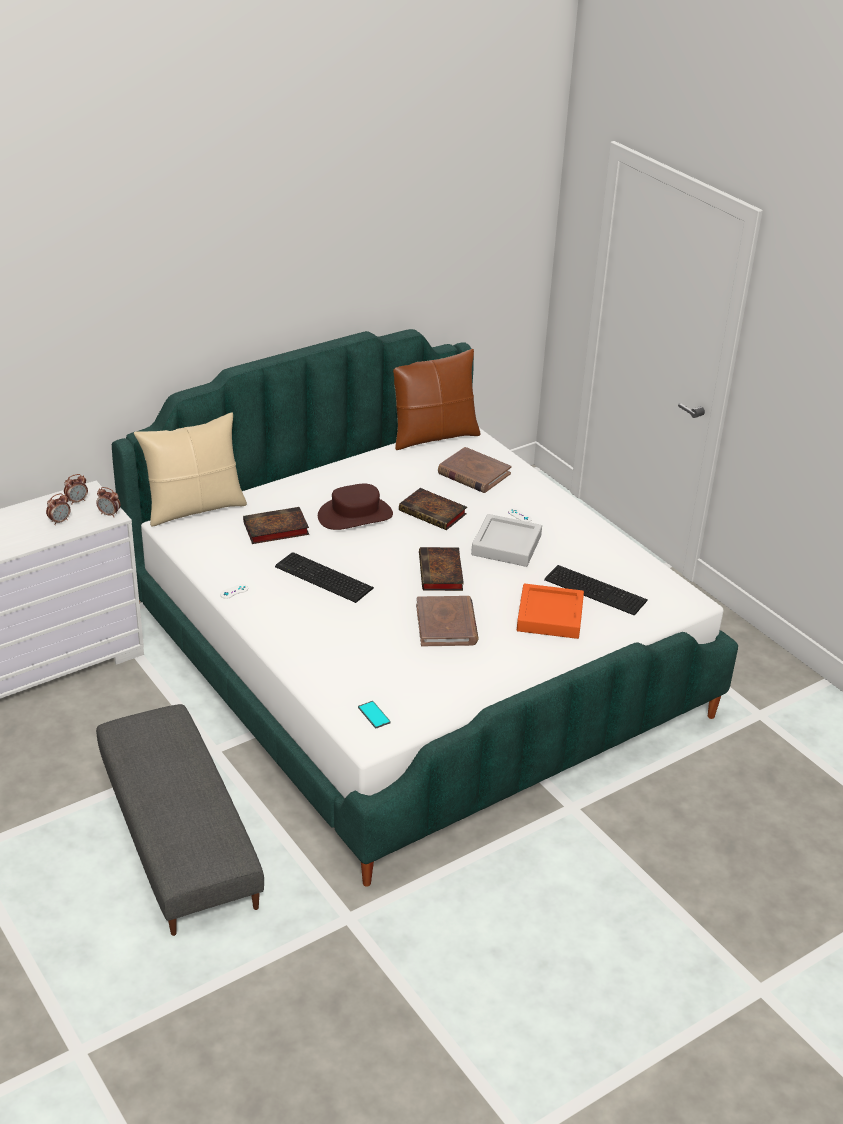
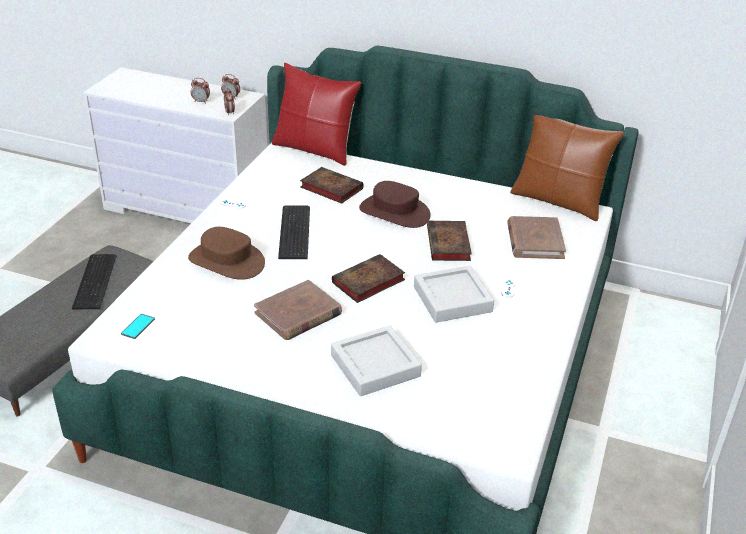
camera: 55 degrees right, 0 degrees up
beige pillow [134,413,247,527] -> red pillow [272,63,361,166]
orange tray [517,584,584,639] -> grey tray [331,325,422,396]
keyboard [544,565,648,616] -> keyboard moved to [72,254,116,309]
none -> brown hat [188,227,265,280]

